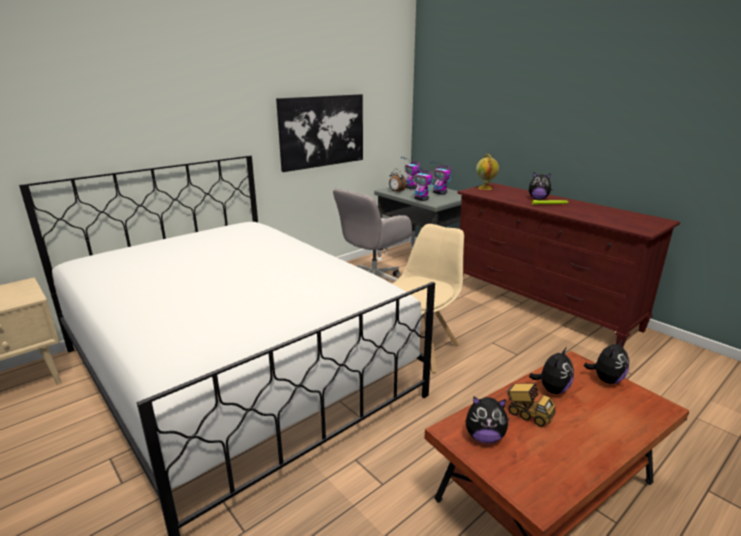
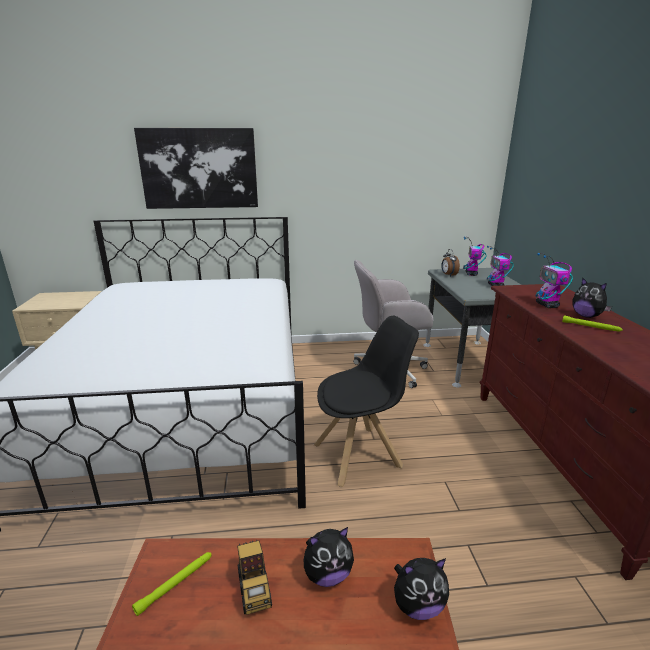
camera: 35 degrees right, 0 degrees up
picture [276,94,363,172] -> picture moved to [134,128,258,209]
beige chair [393,224,464,373] -> black chair [314,316,419,487]
toy robot [412,166,433,201] -> toy robot moved to [536,253,573,308]
plush toy [465,397,510,443] -> green flashlight [132,552,212,616]
globe [476,154,499,190] -> none

